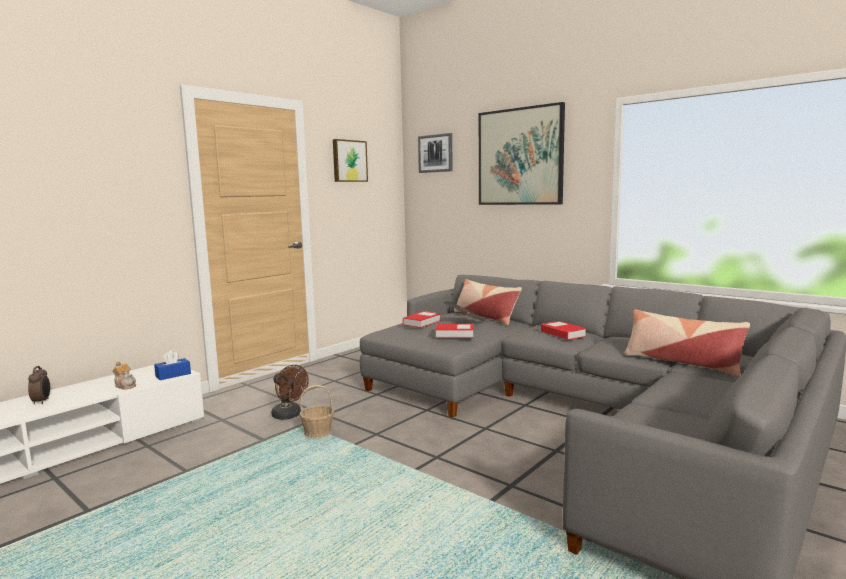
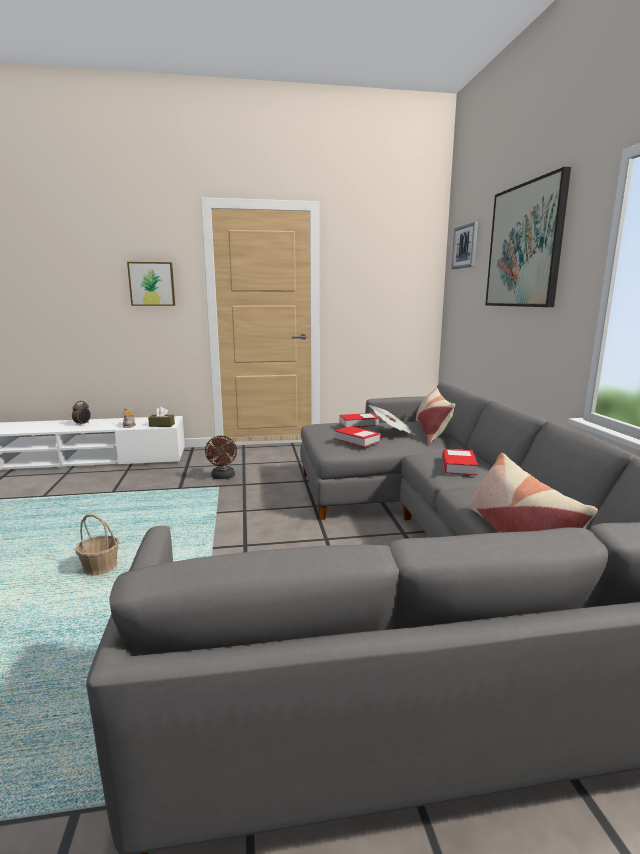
camera: 40 degrees right, 5 degrees up
blue tissue box [154,350,191,380] -> brown tissue box [148,407,175,427]
basket [299,385,334,438] -> basket moved to [75,514,119,576]
picture [333,139,368,182] -> picture moved to [127,262,175,306]

